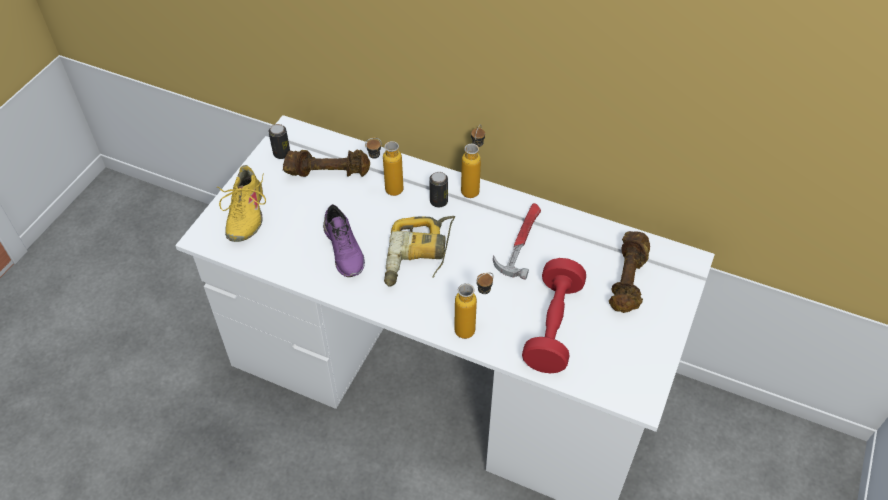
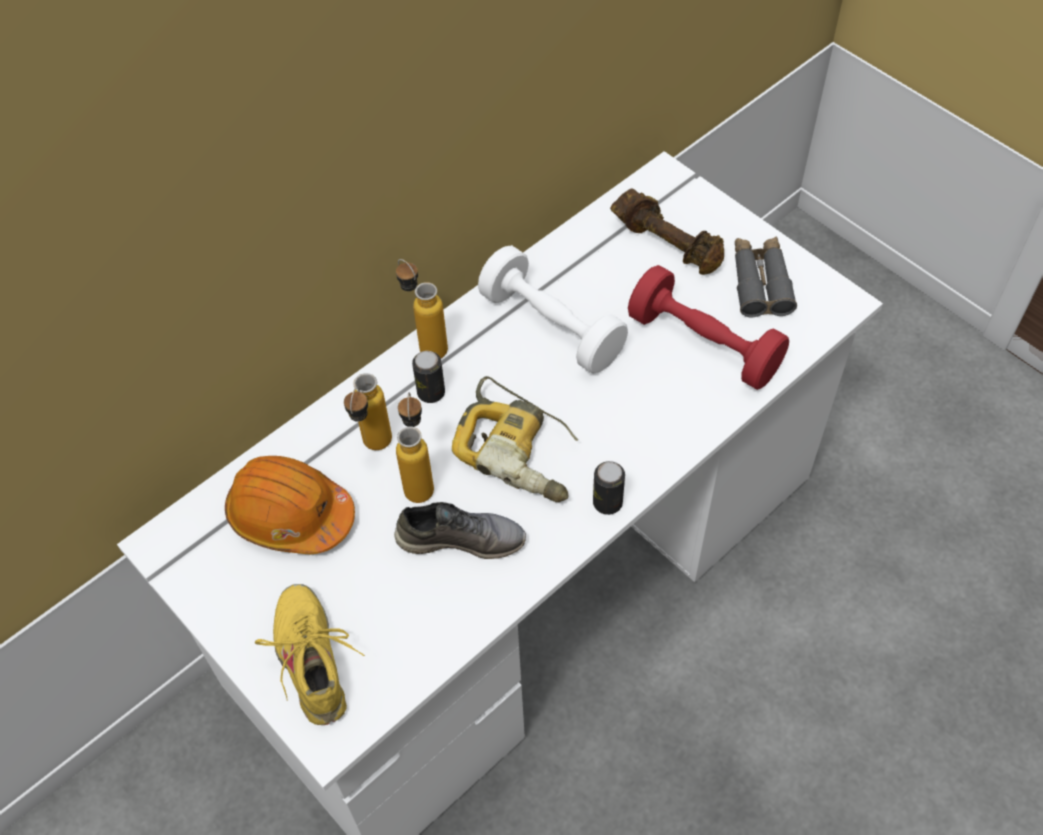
camera: 65 degrees left, 5 degrees up
yellow shoe [217,165,266,242] -> yellow shoe turned 135 degrees counterclockwise [254,584,365,725]
can [269,124,290,159] -> can moved to [593,461,625,515]
brown dumbbell [283,150,370,177] -> orange hard hat [225,456,355,554]
purple shoe [323,204,365,277] -> grey shoe [394,502,526,559]
bottle [454,273,494,339] -> bottle moved to [396,392,434,503]
hammer [493,203,541,280] -> white dumbbell [478,245,628,374]
none -> grey binoculars [735,237,797,317]

